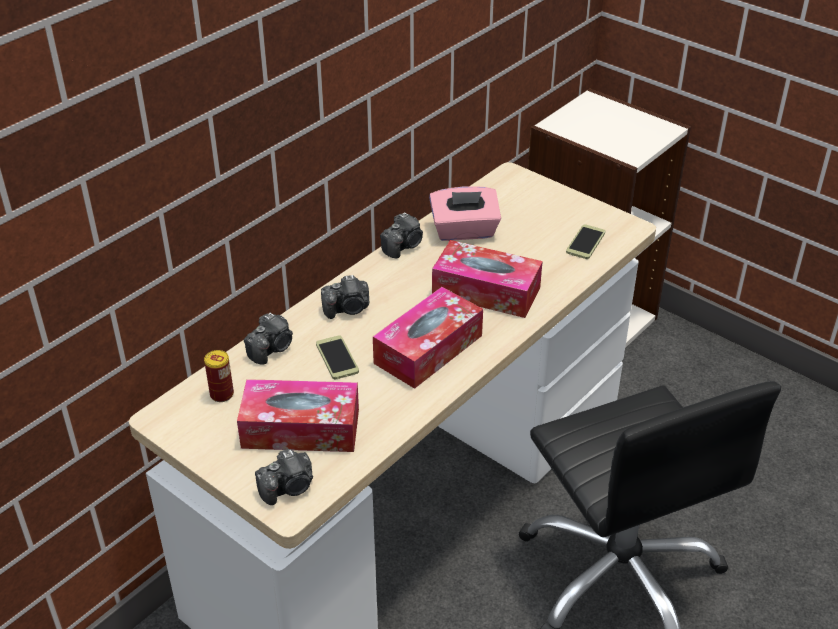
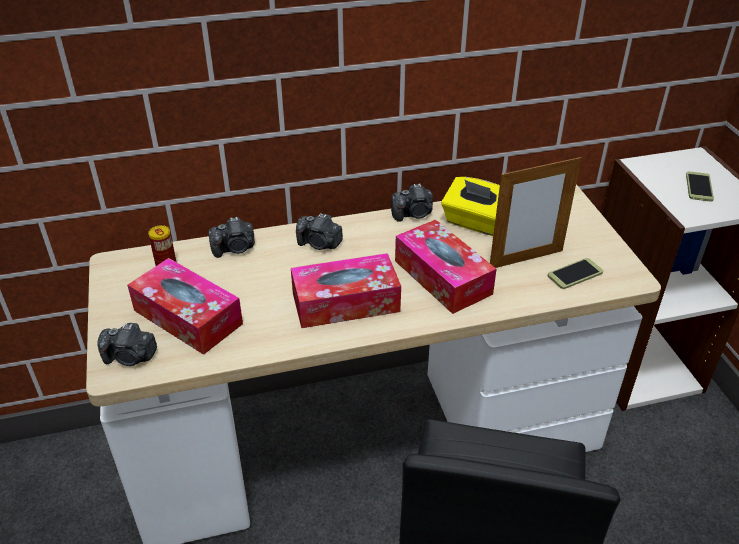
camera: 35 degrees right, 0 degrees up
phone [316,335,359,379] -> phone moved to [686,171,714,202]
pink tissue box [429,186,501,241] -> yellow tissue box [441,177,500,236]
none -> picture frame [490,156,581,268]

